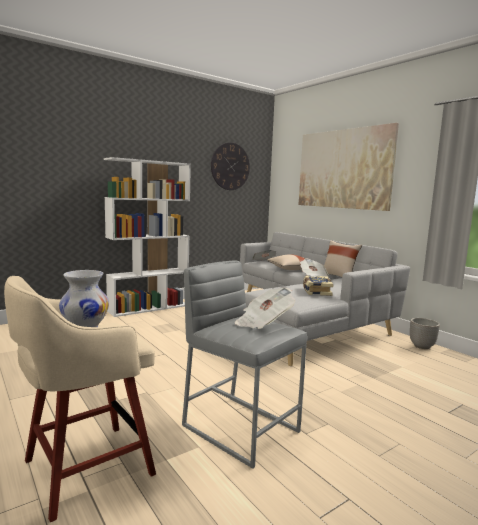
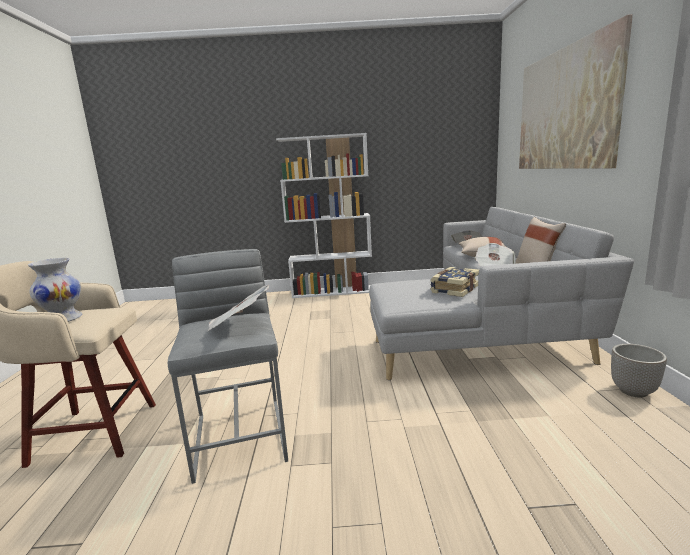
camera: 35 degrees right, 5 degrees up
wall clock [211,143,250,190] -> none

